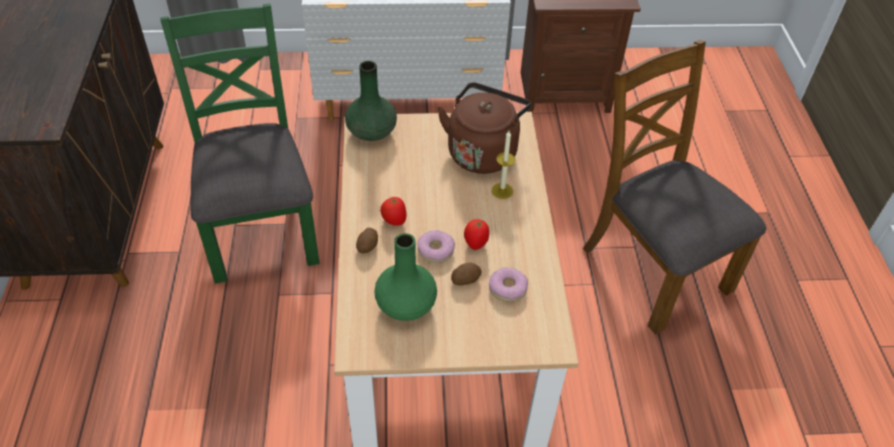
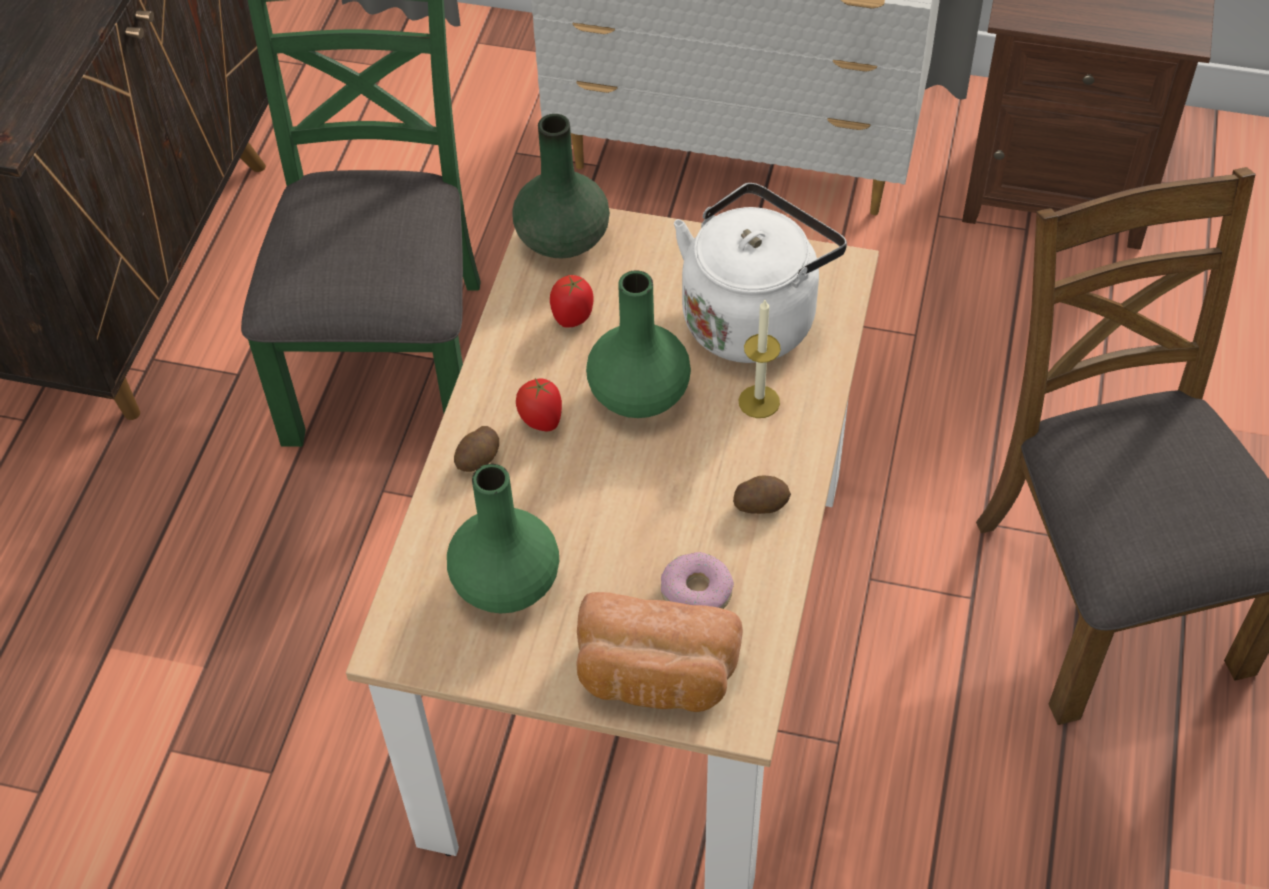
camera: 20 degrees right, 5 degrees up
donut [417,230,455,263] -> none
brown kettle [437,82,531,174] -> white kettle [674,183,847,363]
potato [451,263,482,285] -> potato moved to [733,476,791,514]
tomato [464,219,489,250] -> tomato moved to [550,275,594,328]
none -> bread [577,592,743,712]
none -> green vase [586,270,691,418]

